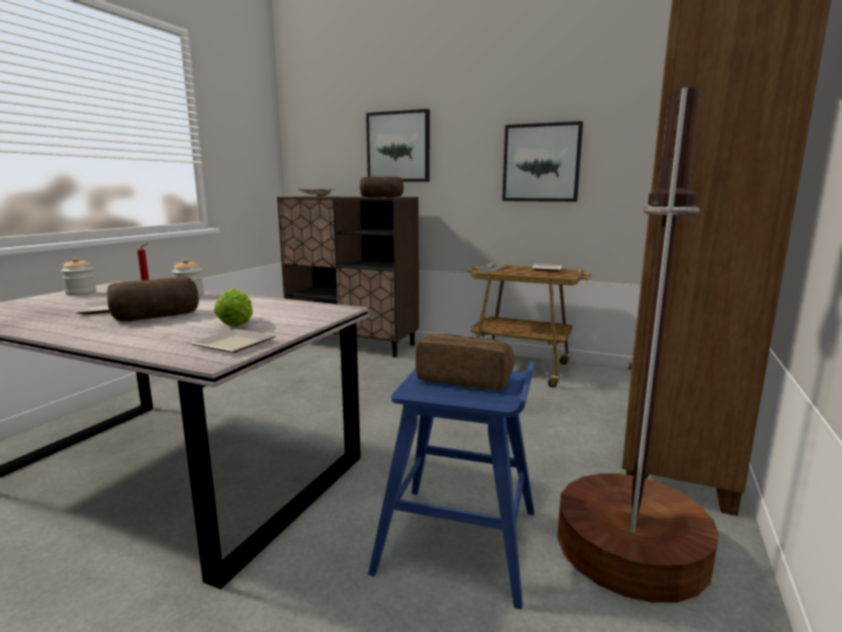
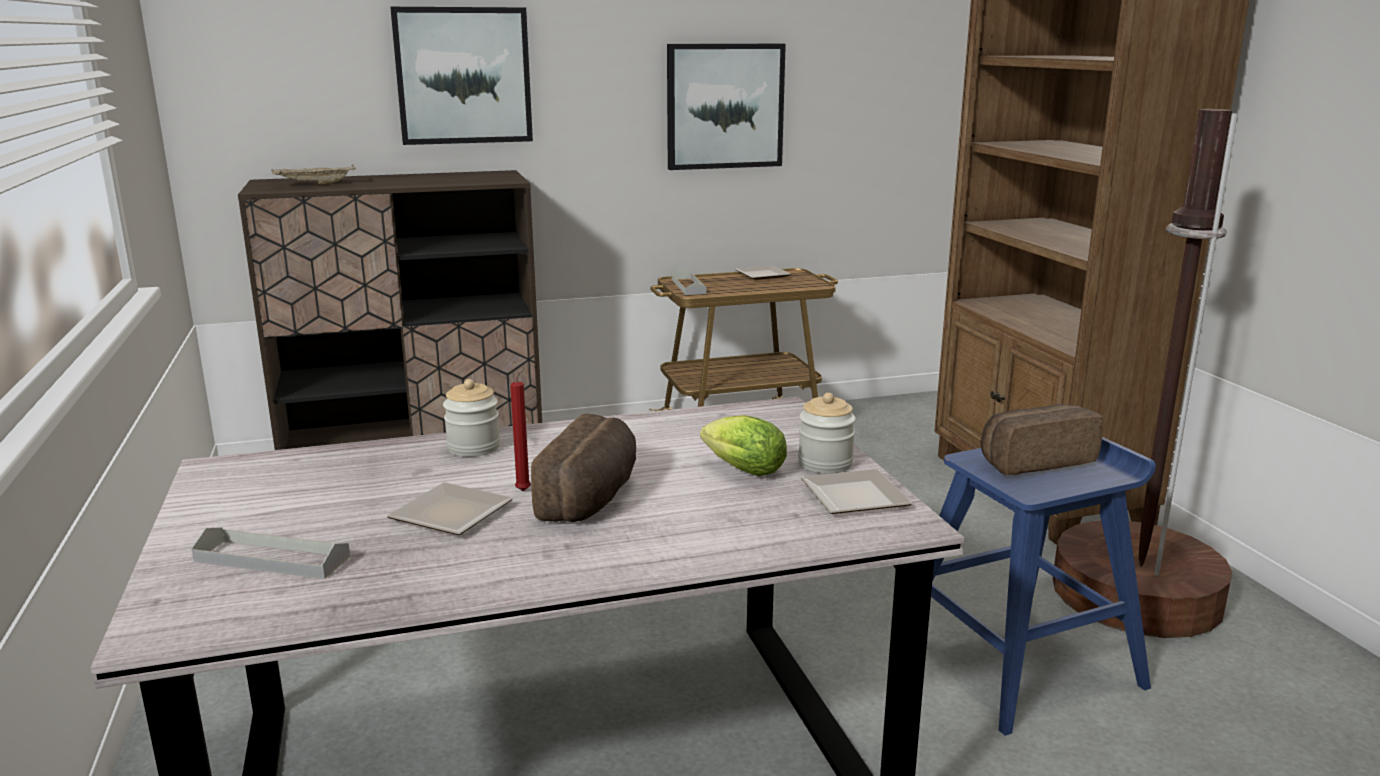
camera: 40 degrees left, 5 degrees up
jar [61,257,96,296] -> jar moved to [798,393,856,474]
bread [360,176,404,197] -> none
none -> grey tray [191,528,350,579]

